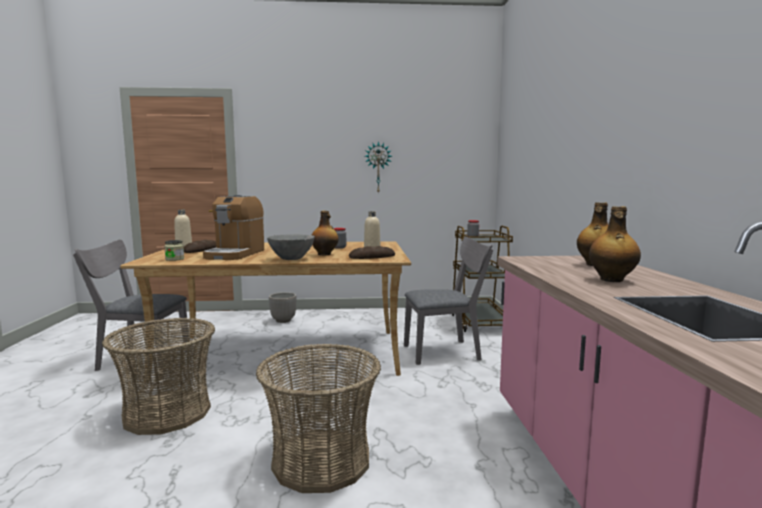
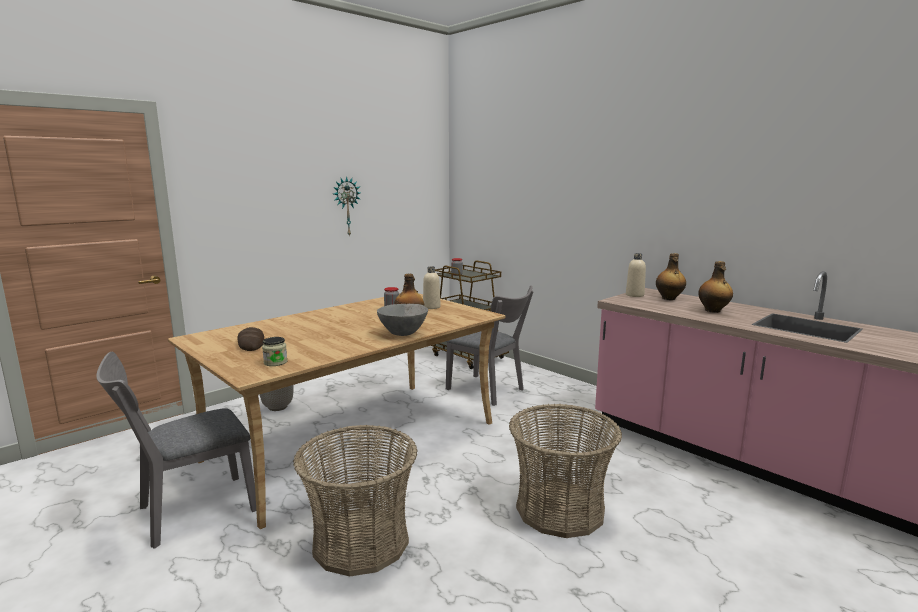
camera: 40 degrees left, 5 degrees up
beige bottle [174,210,192,247] -> beige bottle moved to [626,253,646,297]
coffee machine [203,195,264,260] -> none
bread [349,246,395,259] -> none
grey chair [404,237,493,365] -> grey chair turned 90 degrees clockwise [446,285,534,406]

